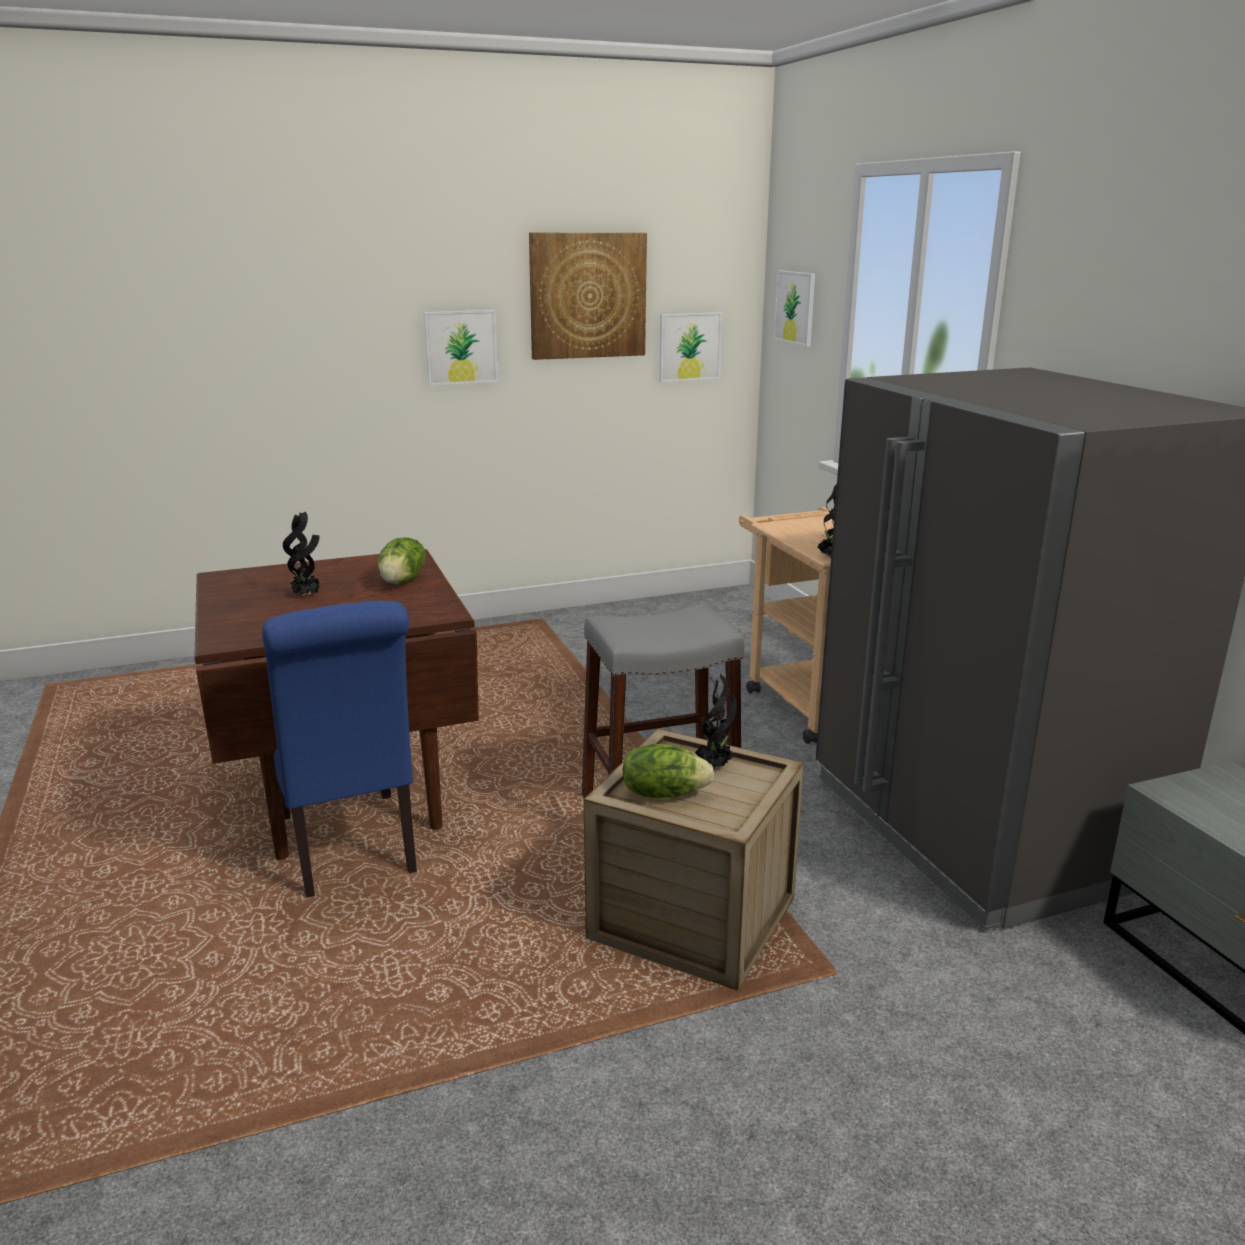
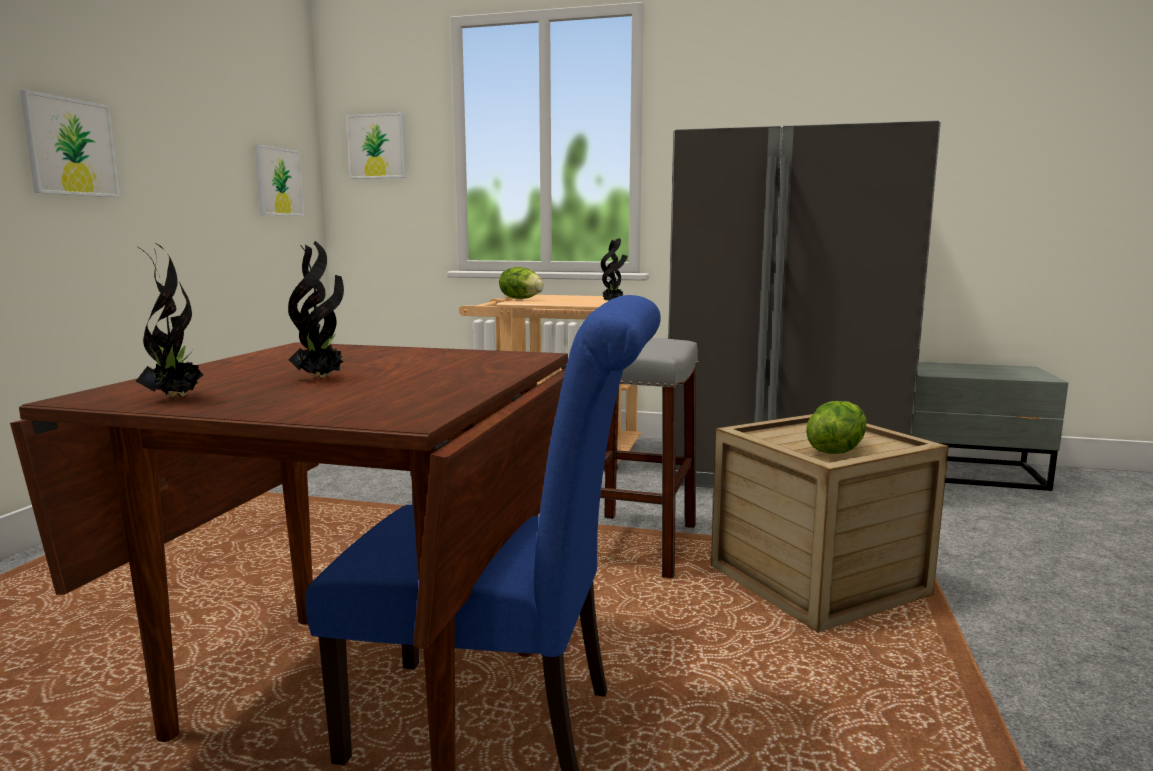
camera: 55 degrees left, 10 degrees down
lettuce [378,537,426,584] -> lettuce moved to [499,267,544,299]
picture [529,233,647,360] -> none
potted plant [695,674,737,768] -> potted plant moved to [136,242,204,397]

